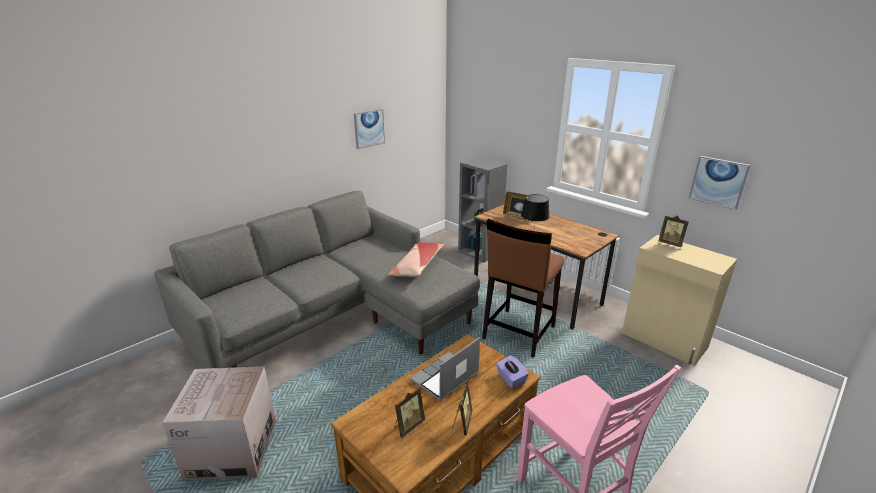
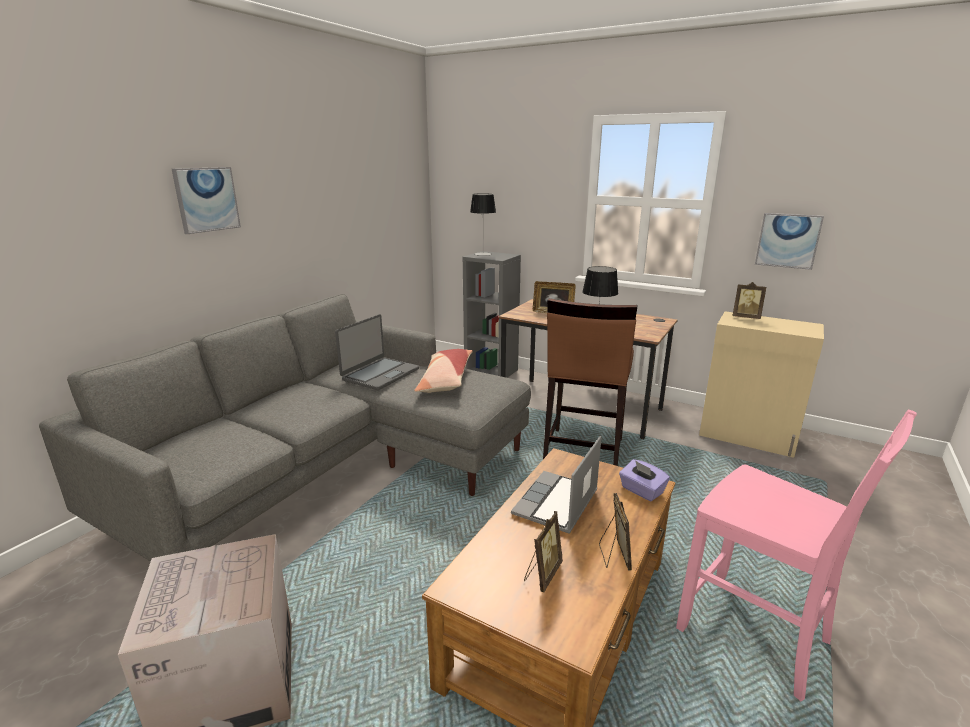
camera: 15 degrees left, 5 degrees down
picture [354,109,385,149] -> picture moved to [172,167,241,234]
none -> laptop [335,314,419,390]
none -> table lamp [470,193,496,256]

